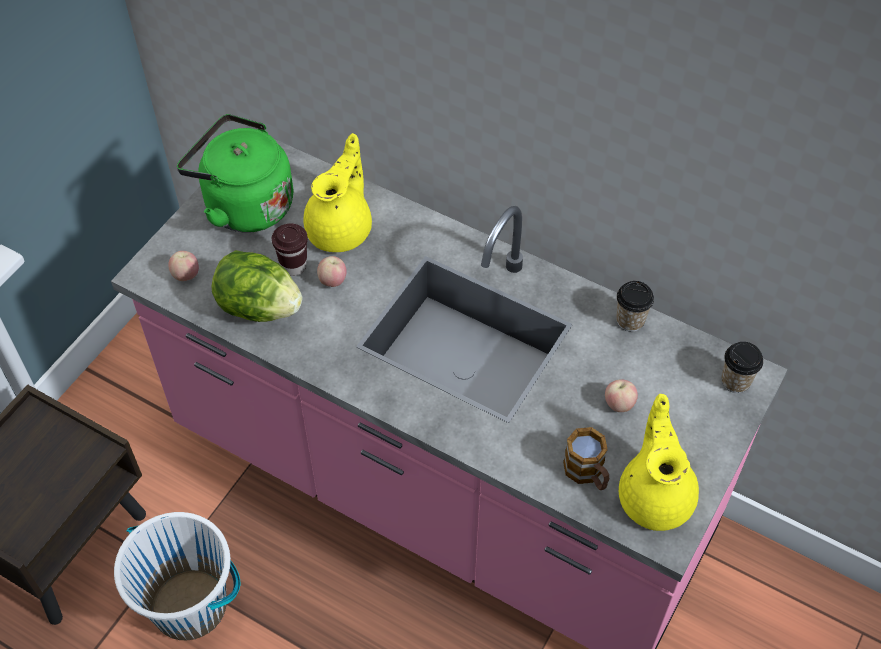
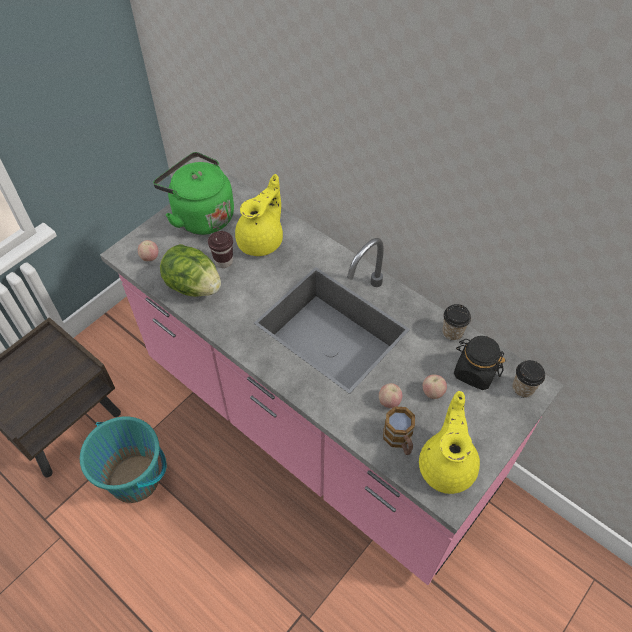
camera: 10 degrees right, 0 degrees up
white bucket [114,512,240,640] -> turquoise bucket [80,417,167,503]
apple [317,256,347,287] -> apple moved to [379,383,402,408]
none -> black jar [454,336,506,390]

